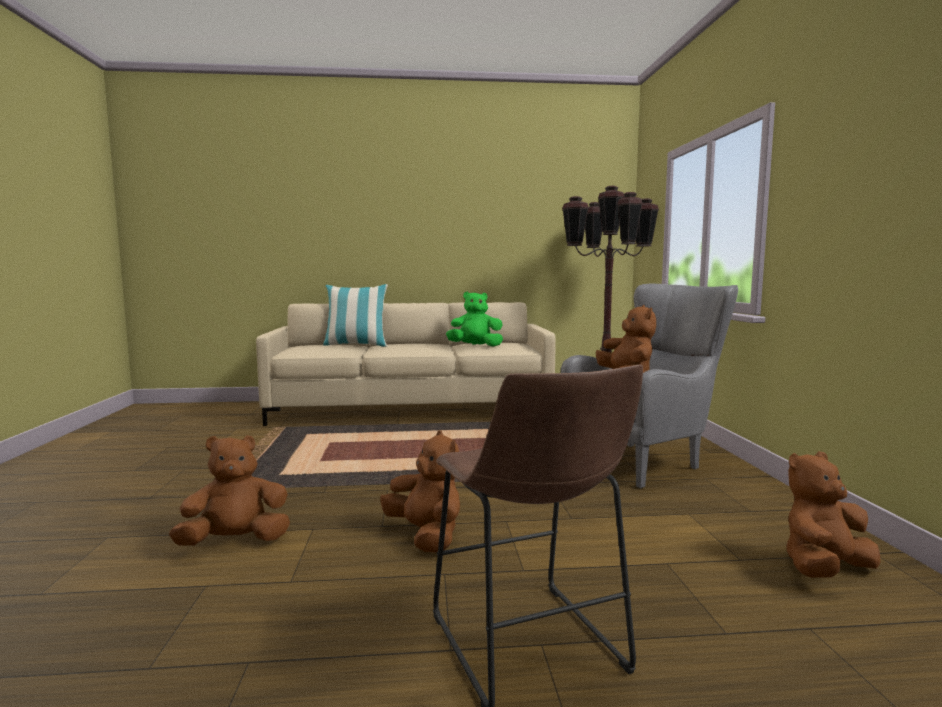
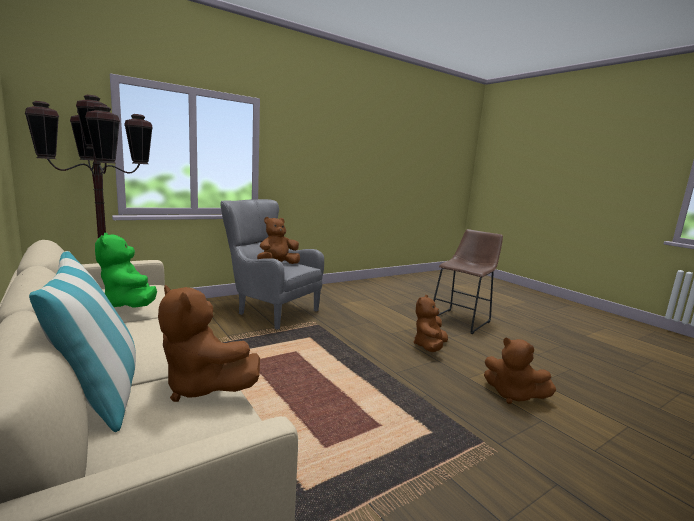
camera: 120 degrees left, 5 degrees up
brown plush toy [786,451,881,578] -> brown plush toy moved to [158,285,260,402]

